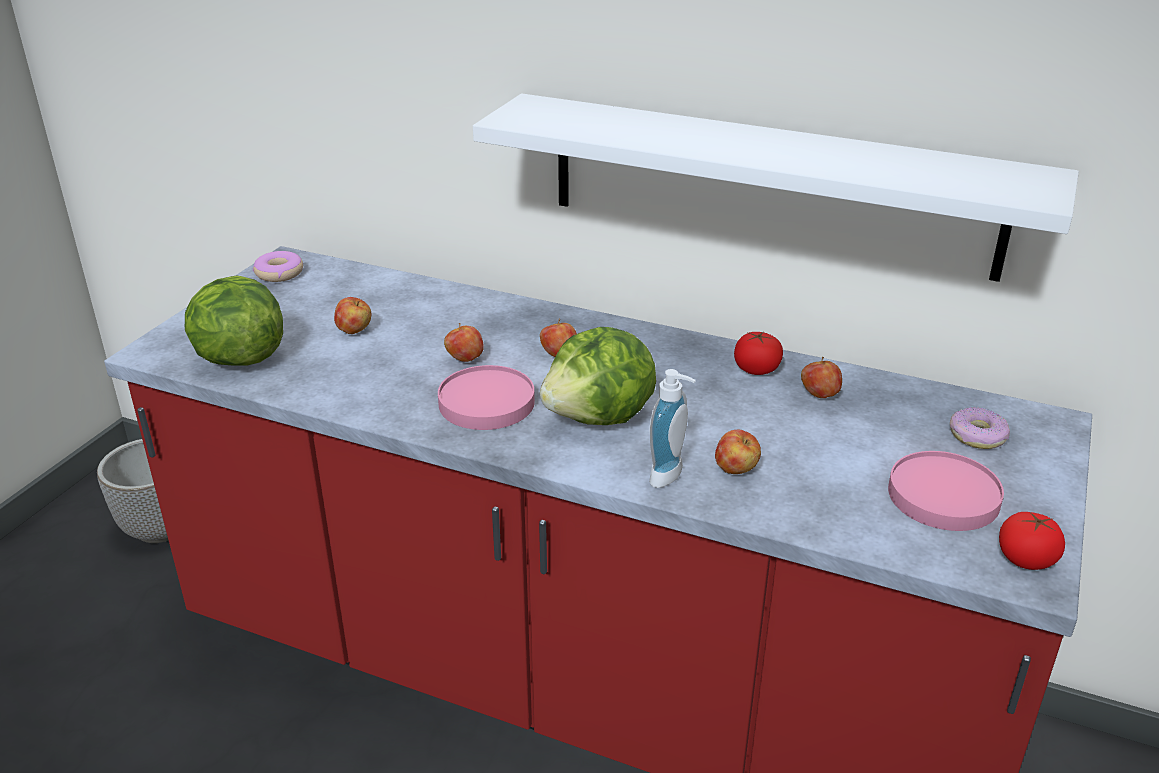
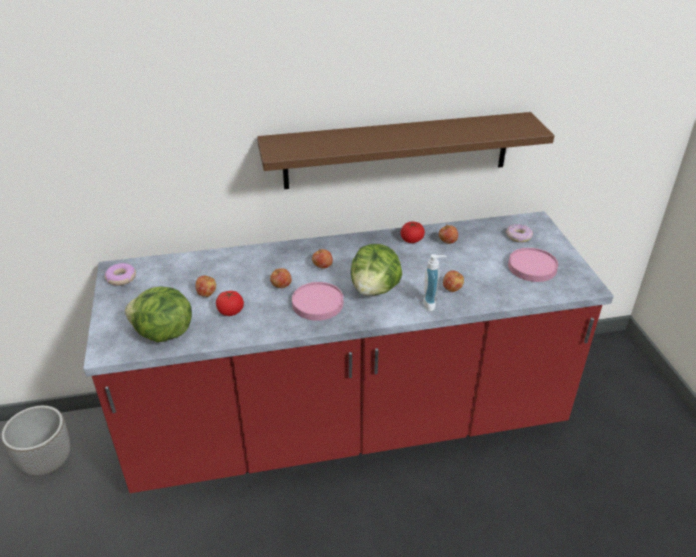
camera: 35 degrees left, 5 degrees up
white shelf [473,94,1079,282] -> brown shelf [257,112,554,189]
tomato [999,512,1065,570] -> tomato moved to [216,291,244,316]

